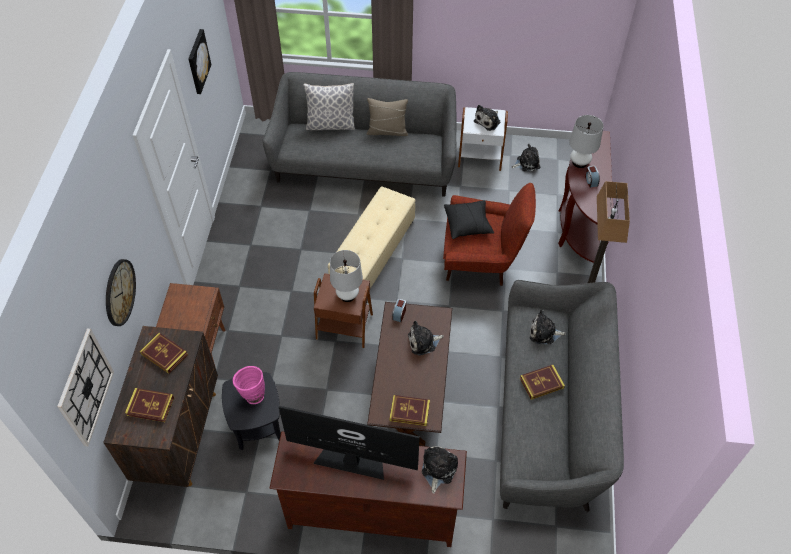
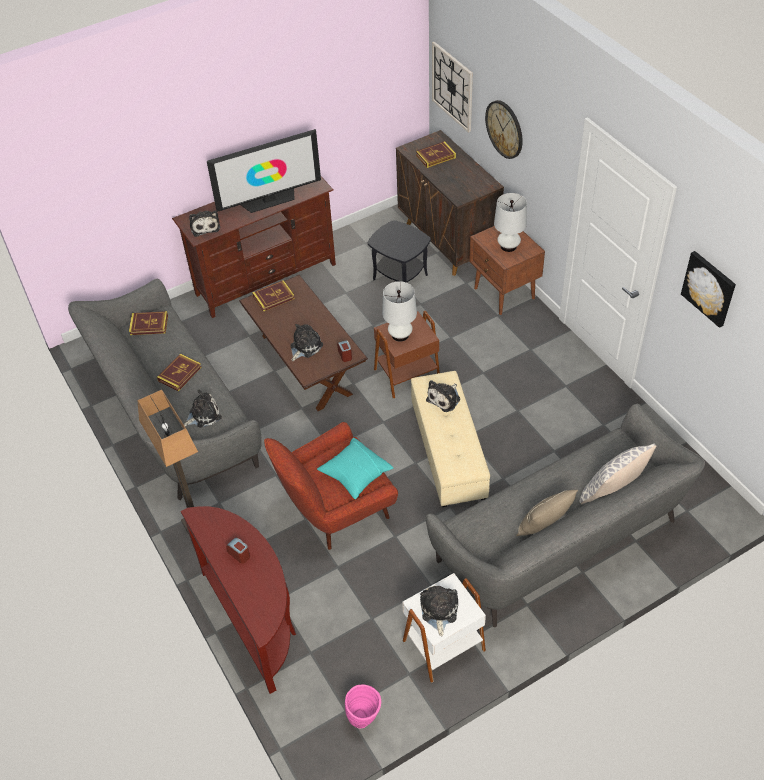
camera: 145 degrees right, 5 degrees down
book [140,333,188,374] -> book moved to [129,311,168,335]
pink vase [233,366,265,404] -> pink vase moved to [345,685,381,728]
black pillow [444,200,494,239] -> turquoise pillow [317,438,393,499]
plush toy [511,144,540,171] -> plush toy moved to [426,380,460,412]
white table lamp [569,115,604,168] -> white table lamp moved to [494,193,527,252]

